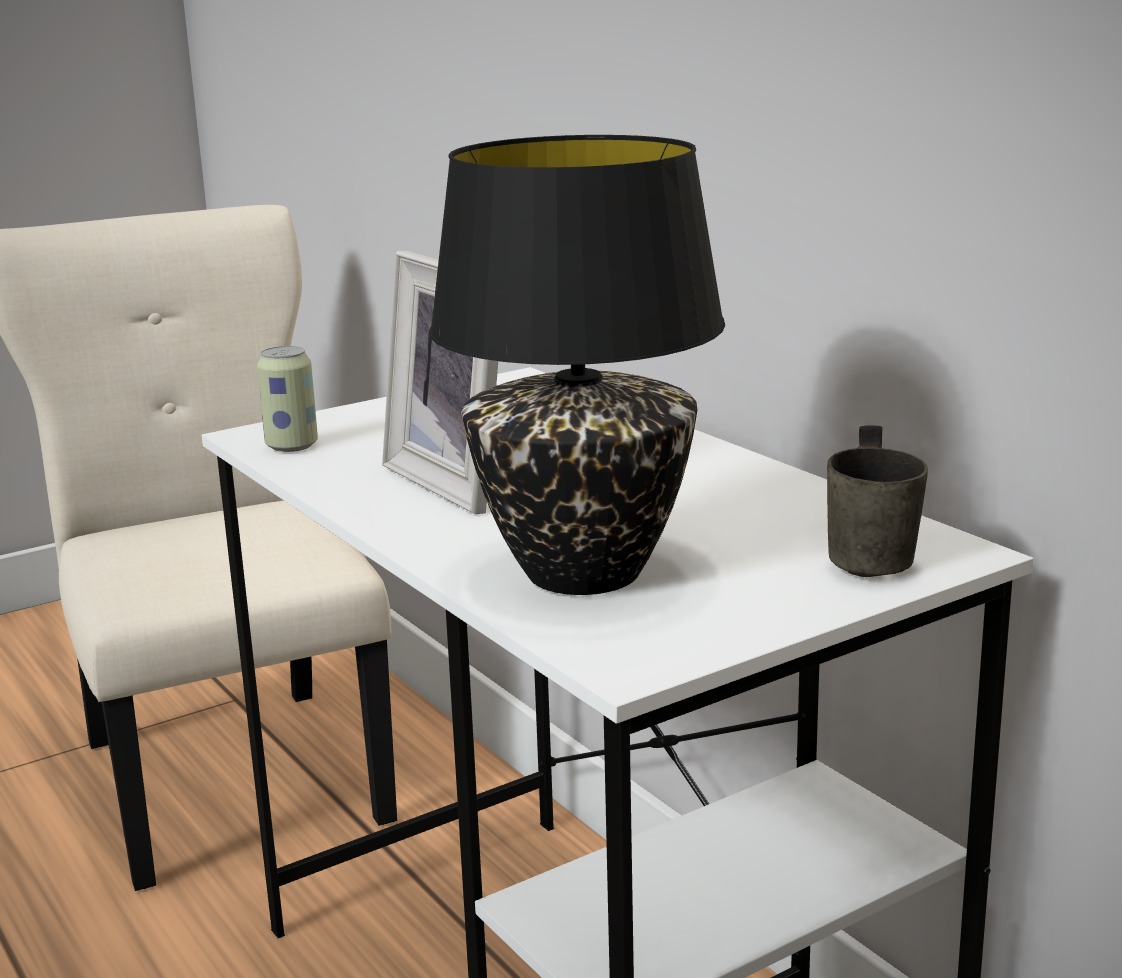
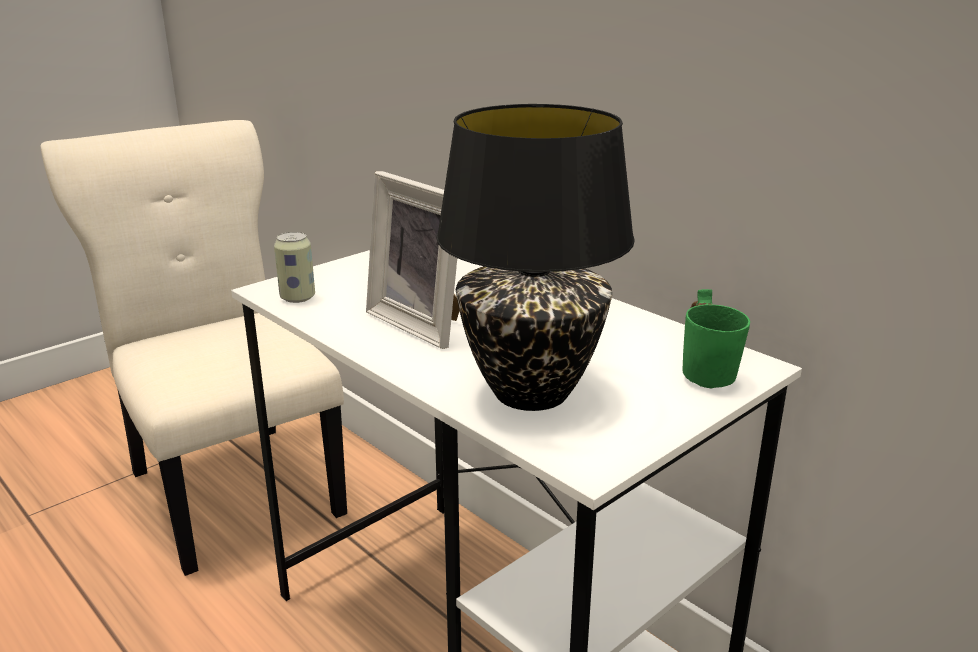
camera: 10 degrees left, 5 degrees up
grey mug [827,425,928,577] -> green mug [682,289,750,388]

